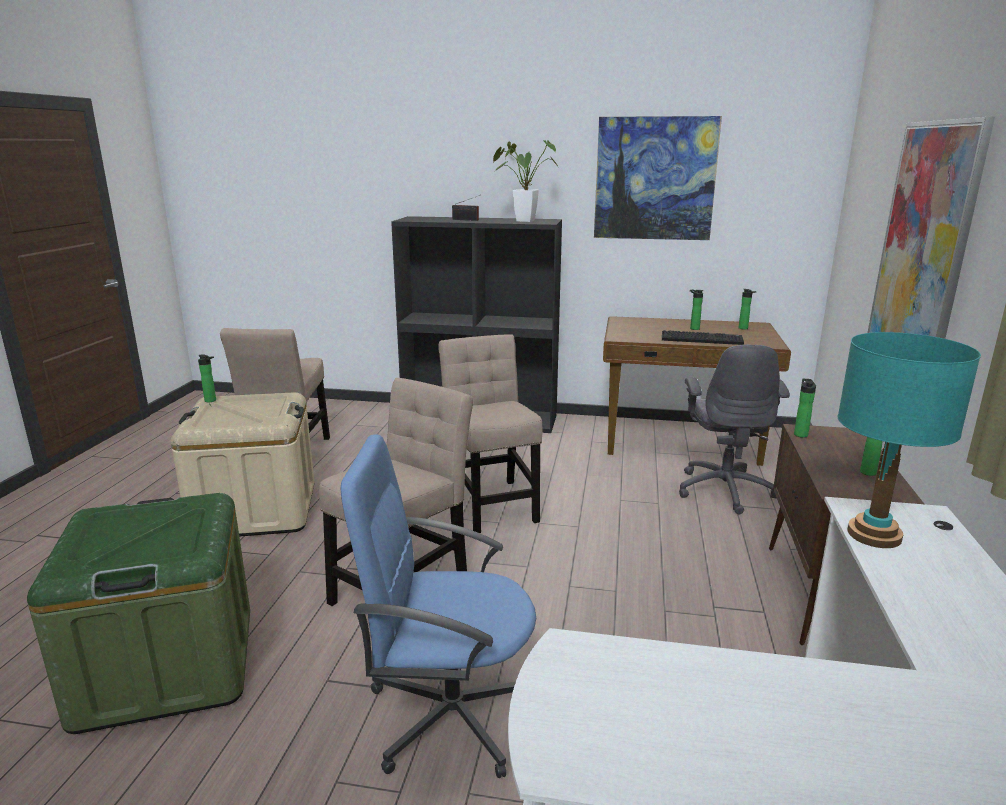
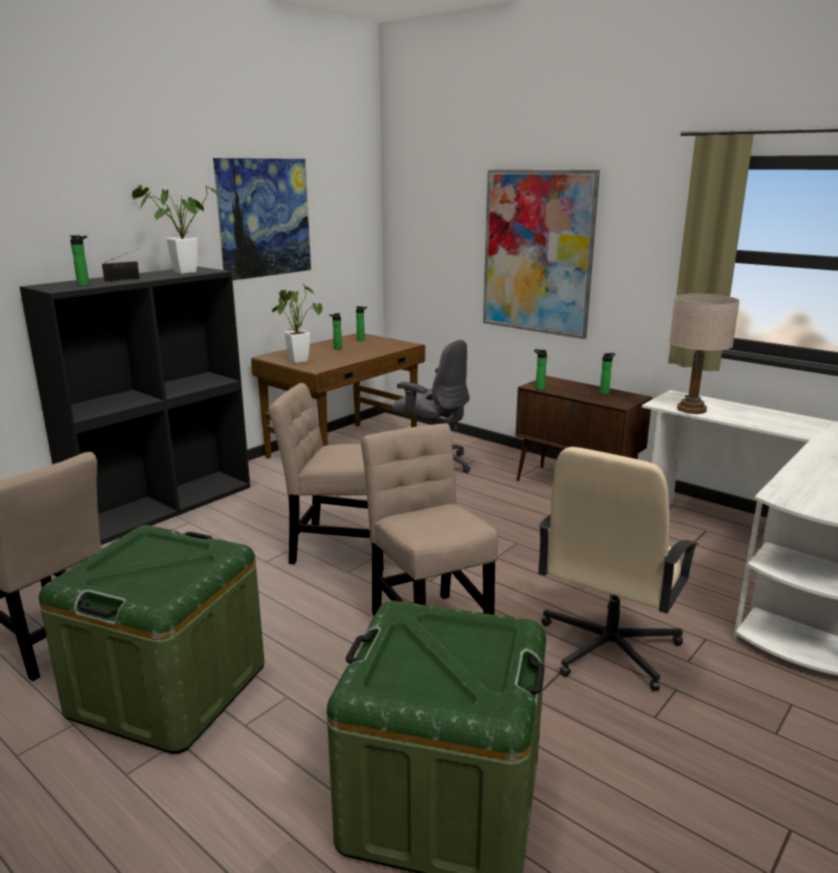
camera: 60 degrees left, 0 degrees up
beige storage box [171,392,314,537] -> green storage box [39,525,264,754]
bottle [198,354,216,402] -> bottle moved to [70,235,90,286]
blue office chair [340,434,536,778] -> beige office chair [538,447,699,691]
keyboard [662,330,744,345] -> none
turquoise table lamp [838,332,981,548] -> beige table lamp [669,294,740,414]
none -> potted plant [272,284,323,363]

